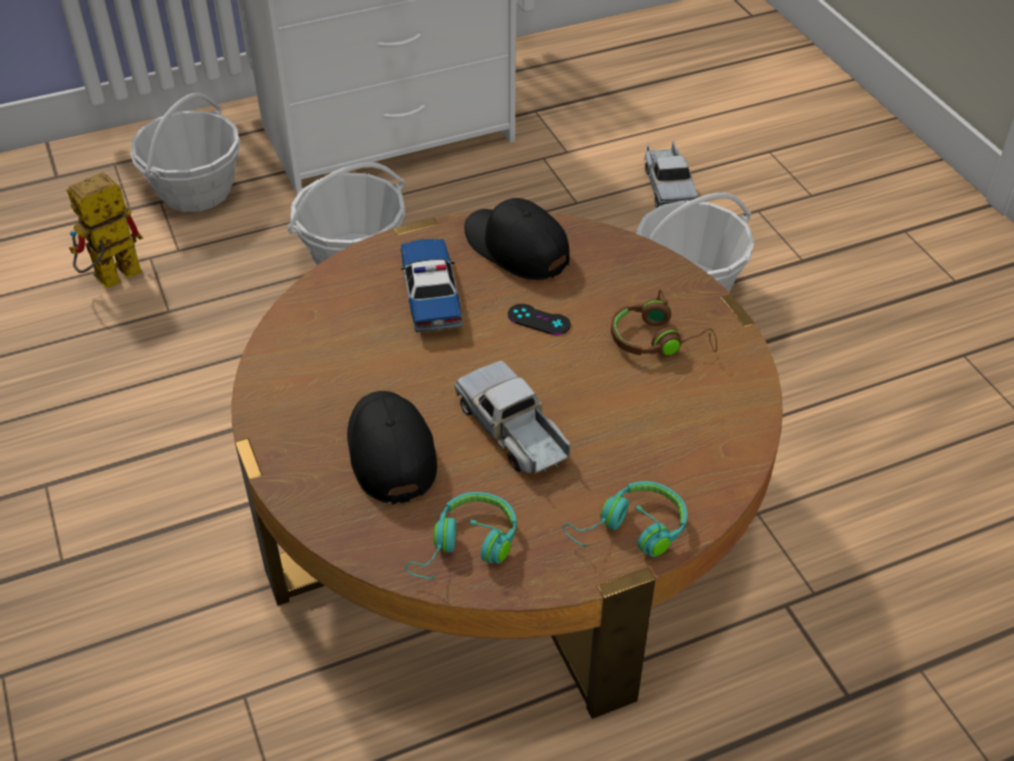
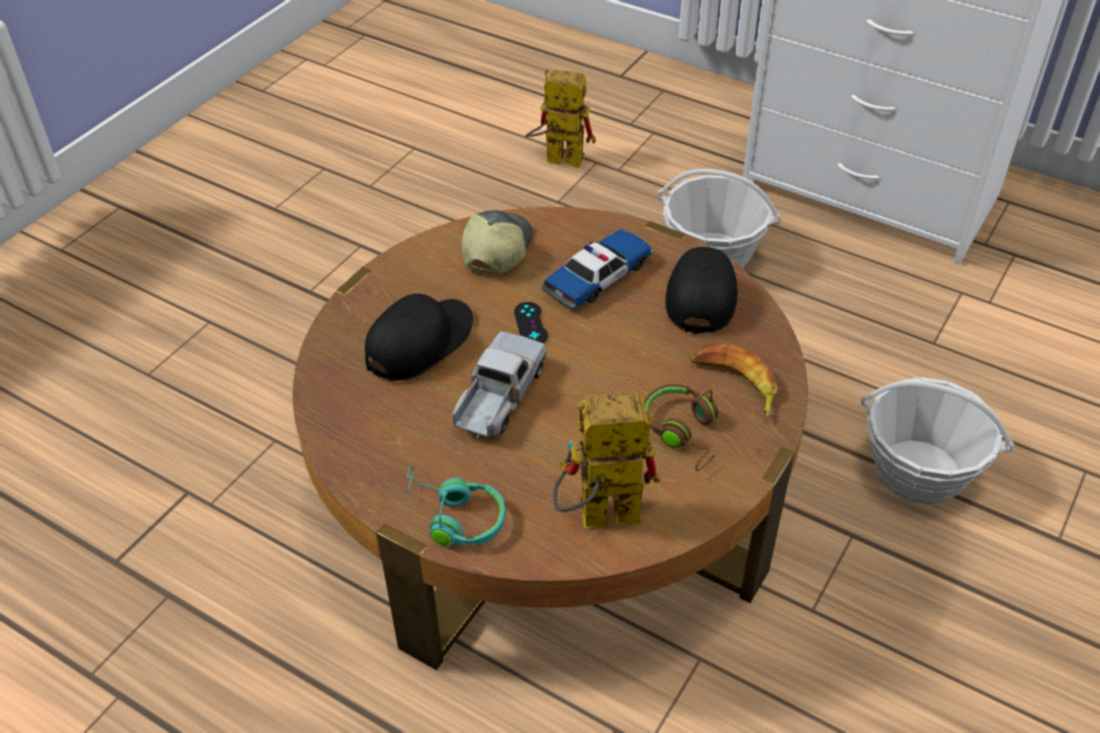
camera: 55 degrees right, 0 degrees up
basket [131,93,240,212] -> none
turquoise headphones [405,492,517,579] -> none
black game controller [508,304,571,335] -> black game controller moved to [514,302,548,343]
toy truck [644,141,699,208] -> none
none -> cap [462,210,533,275]
none -> toy robot [553,392,660,528]
none -> banana [690,343,778,418]

